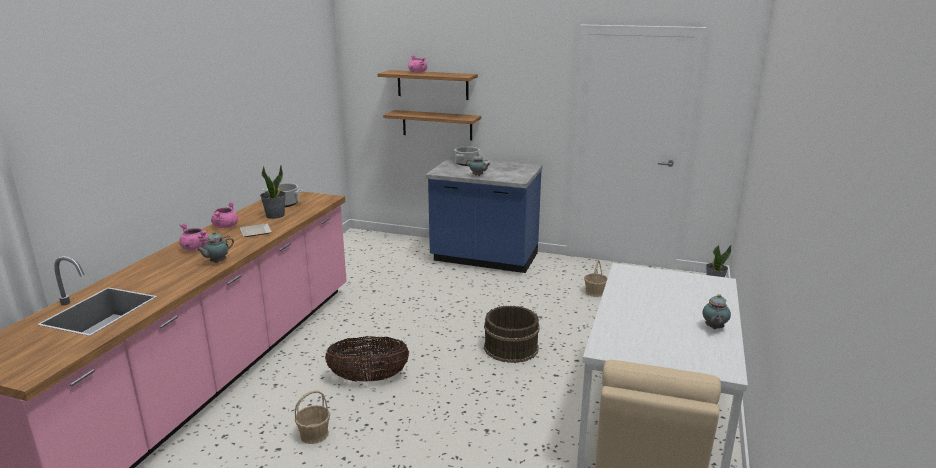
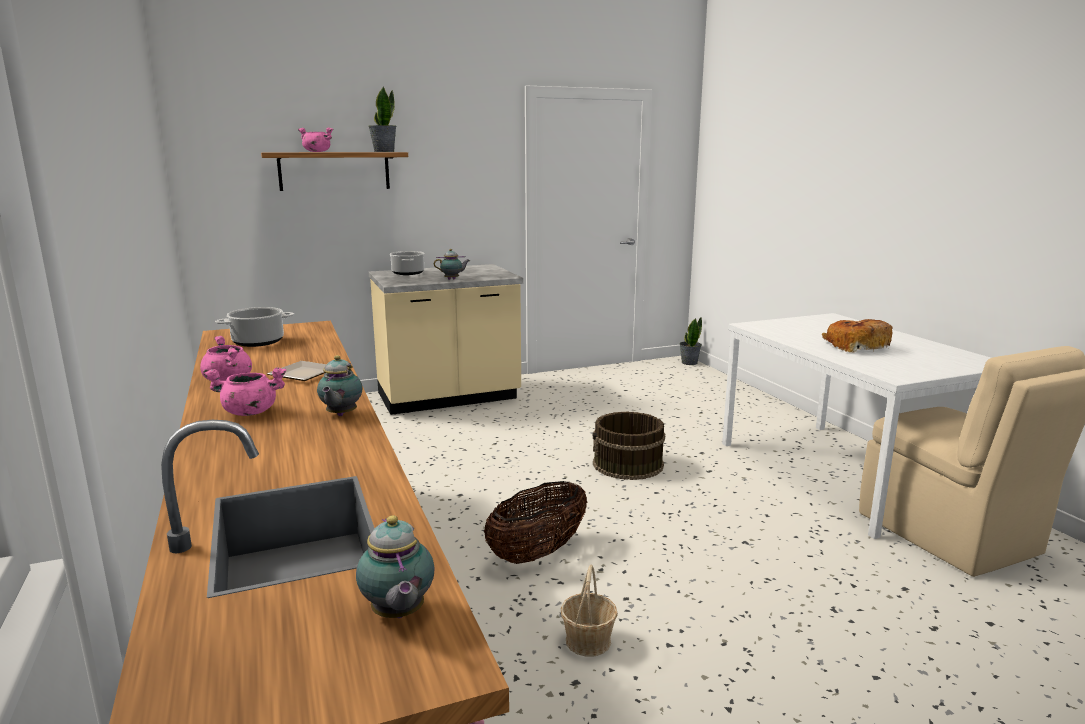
camera: 40 degrees left, 5 degrees down
potted plant [260,165,286,219] -> potted plant moved to [369,87,396,152]
shelf [383,110,481,140] -> none
blue counter [426,157,543,273] -> beige counter [368,264,523,415]
basket [584,260,608,297] -> none
teapot [703,294,731,329] -> teapot moved to [356,515,435,618]
none -> bread [822,319,892,352]

